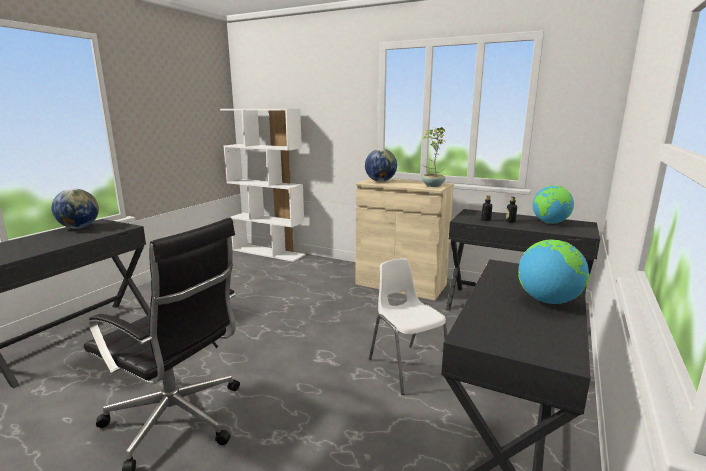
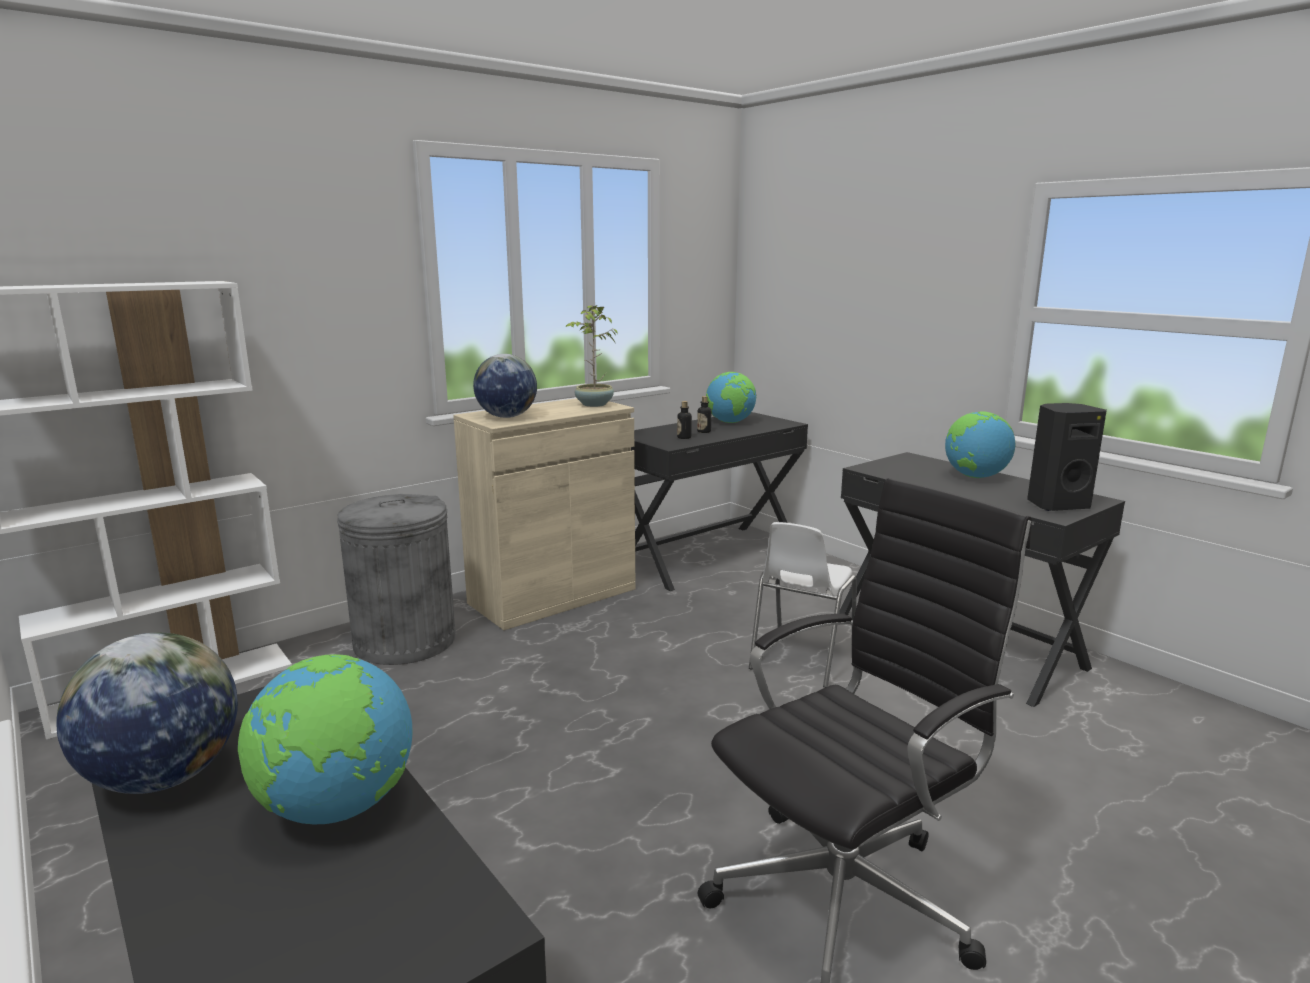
camera: 65 degrees left, 0 degrees up
white chair [369,259,448,395] -> white chair turned 60 degrees counterclockwise [749,522,857,688]
none -> globe [238,654,413,824]
none -> grey trash can [337,494,456,665]
none -> black speaker [1027,403,1107,511]

